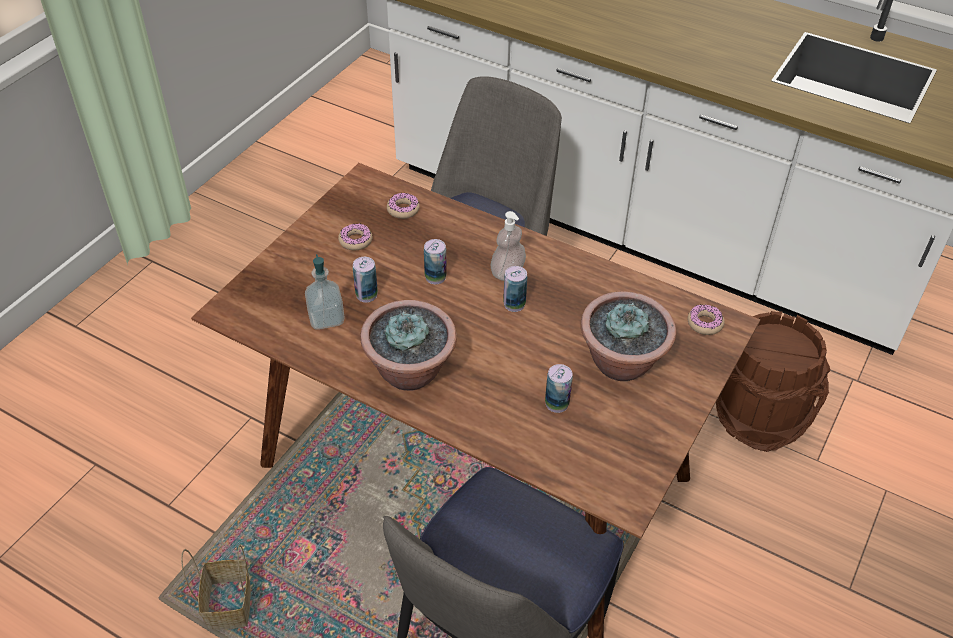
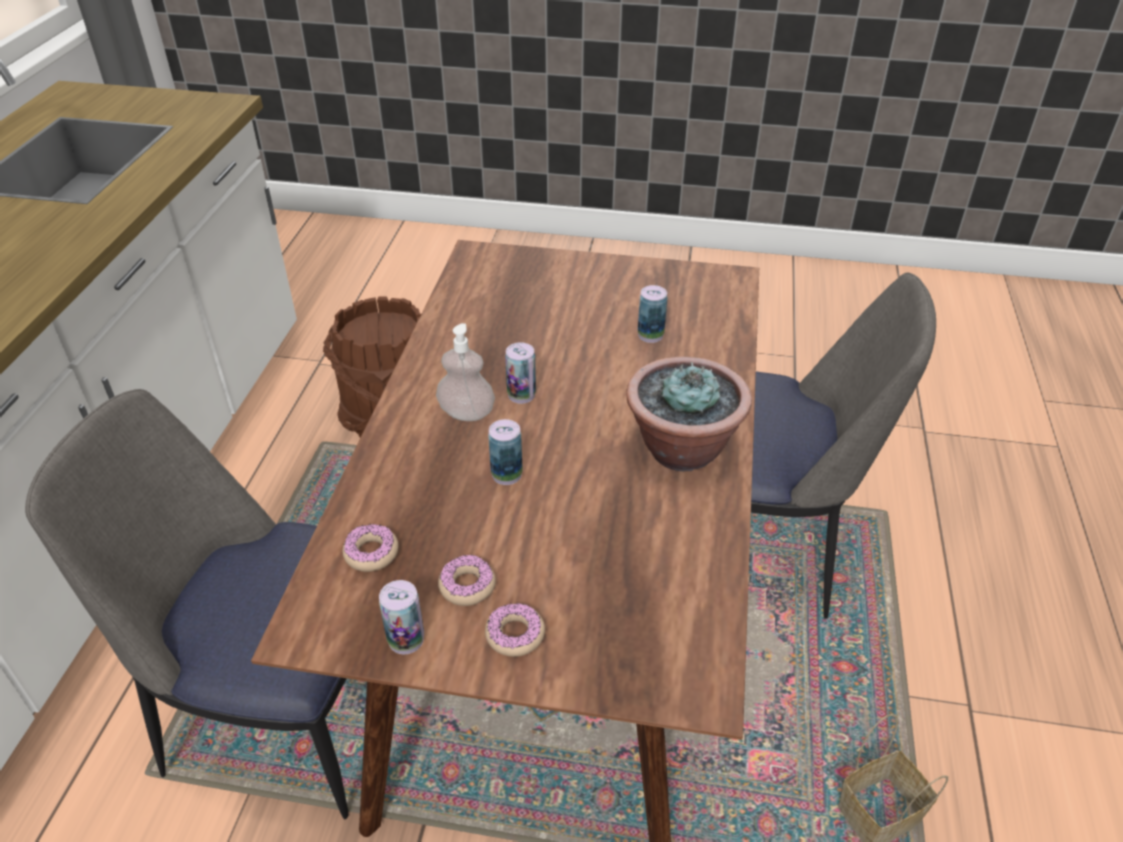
camera: 110 degrees left, 5 degrees down
soap dispenser [305,254,345,330] -> none
can [353,257,378,302] -> can moved to [379,580,424,654]
potted plant [581,291,676,381] -> none
donut [687,304,725,335] -> donut moved to [485,602,545,657]

